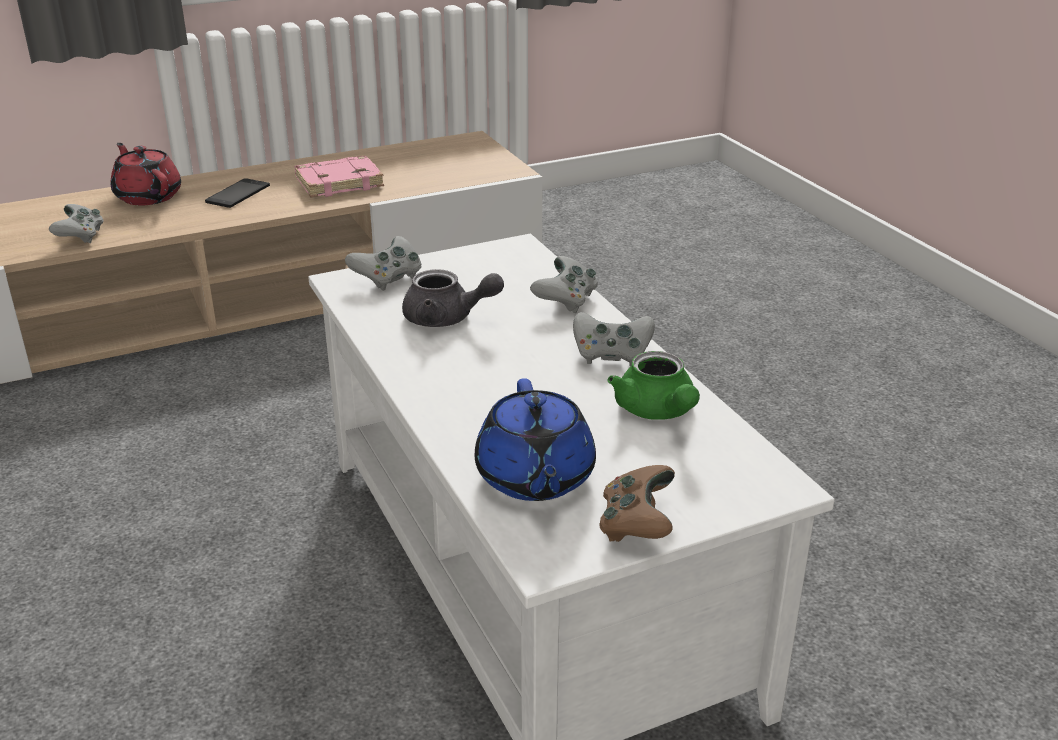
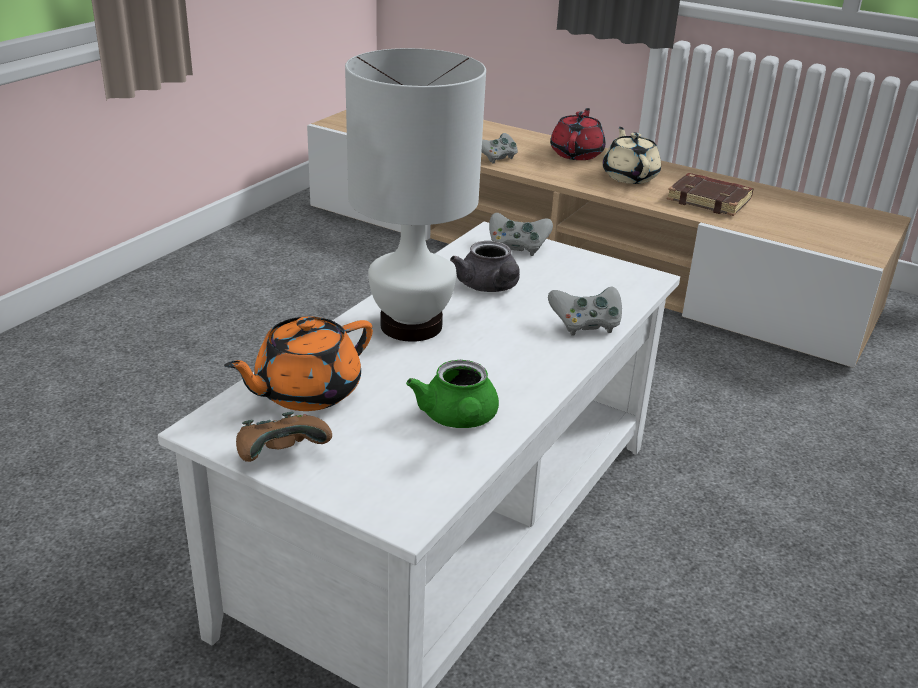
camera: 55 degrees right, 0 degrees up
phone [205,178,270,208] -> beige teapot [603,127,661,184]
pink book [295,155,384,198] -> brown book [667,173,753,216]
blue teapot [475,378,596,501] -> orange teapot [224,317,373,411]
grey game controller [573,312,655,367] -> none
green teapot [607,351,700,420] -> green teapot turned 45 degrees counterclockwise [406,360,499,428]
none -> white table lamp [345,48,486,342]

